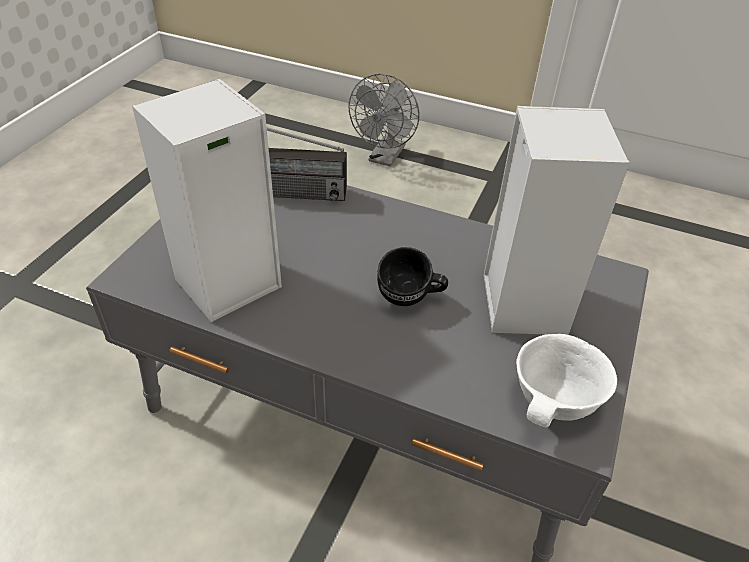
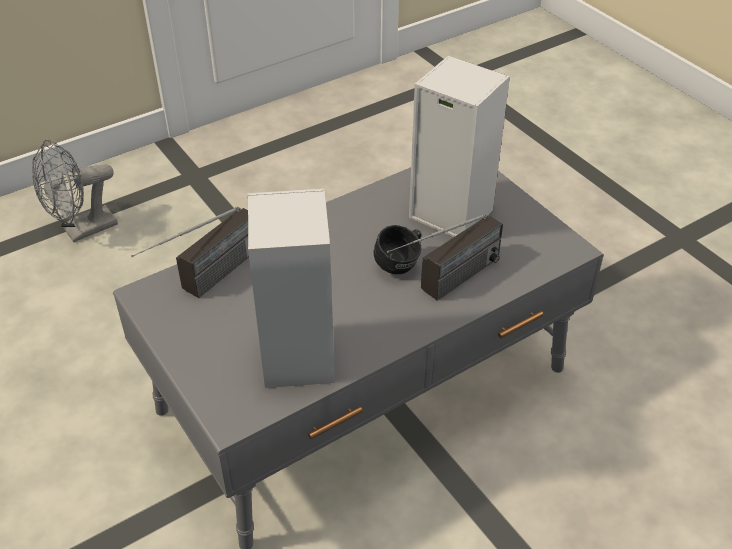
camera: 55 degrees left, 0 degrees up
grey fan [348,74,420,167] -> grey fan turned 90 degrees clockwise [32,139,118,243]
white bowl [516,334,617,427] -> none
none -> radio [387,214,503,301]

